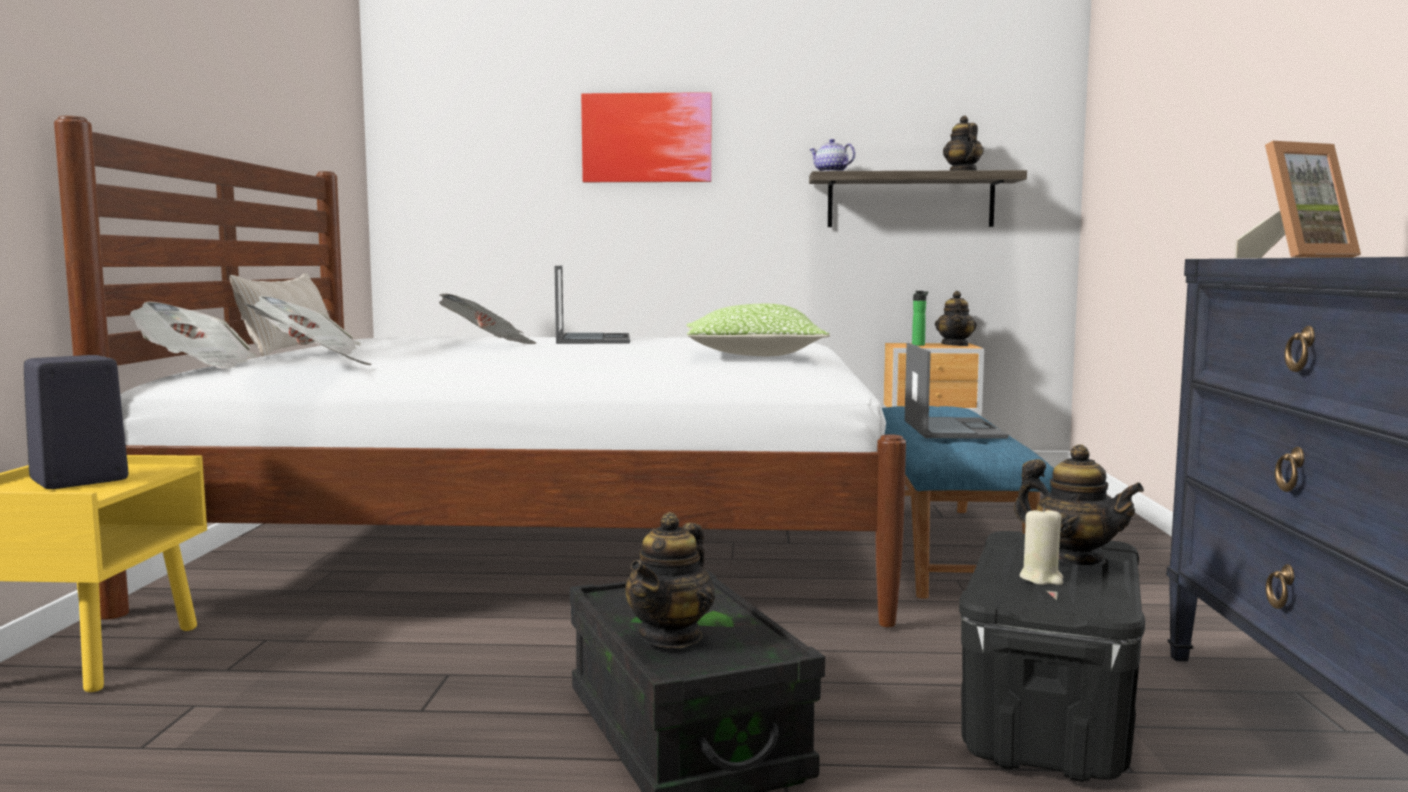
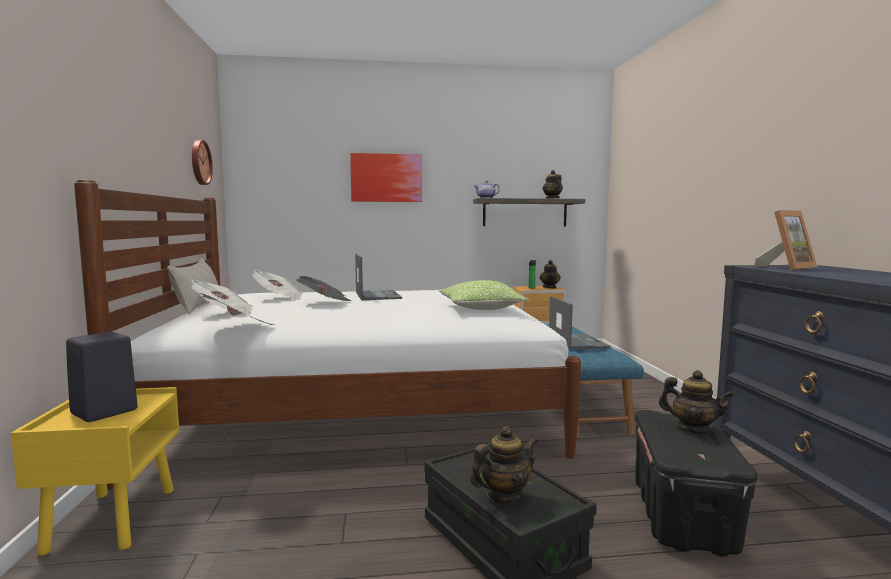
camera: 10 degrees left, 0 degrees up
newspaper [130,301,256,368] -> newspaper moved to [252,270,303,300]
teapot [625,512,715,648] -> teapot turned 135 degrees counterclockwise [470,426,538,503]
beige candle [1020,506,1063,585] -> none
none -> wall clock [192,140,213,185]

